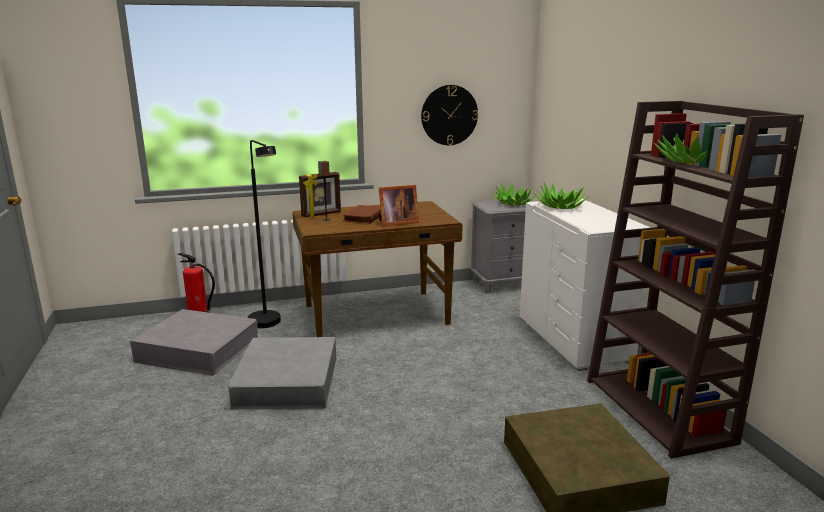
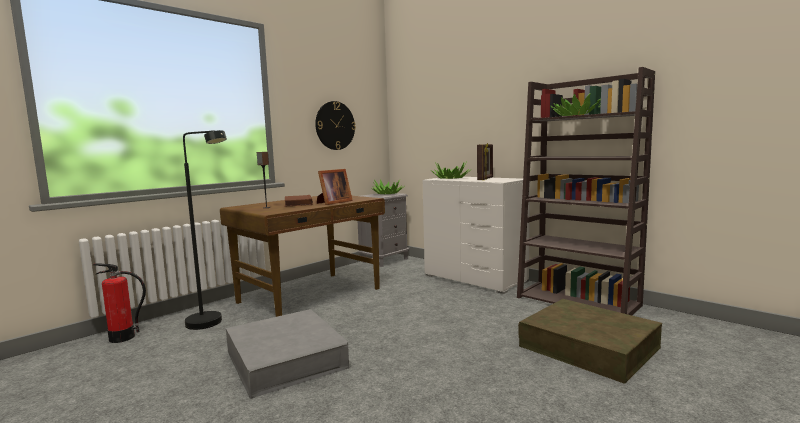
camera: 30 degrees left, 10 degrees down
grey storage box [130,309,258,376] -> none
picture frame [299,172,341,217] -> picture frame moved to [477,143,493,180]

